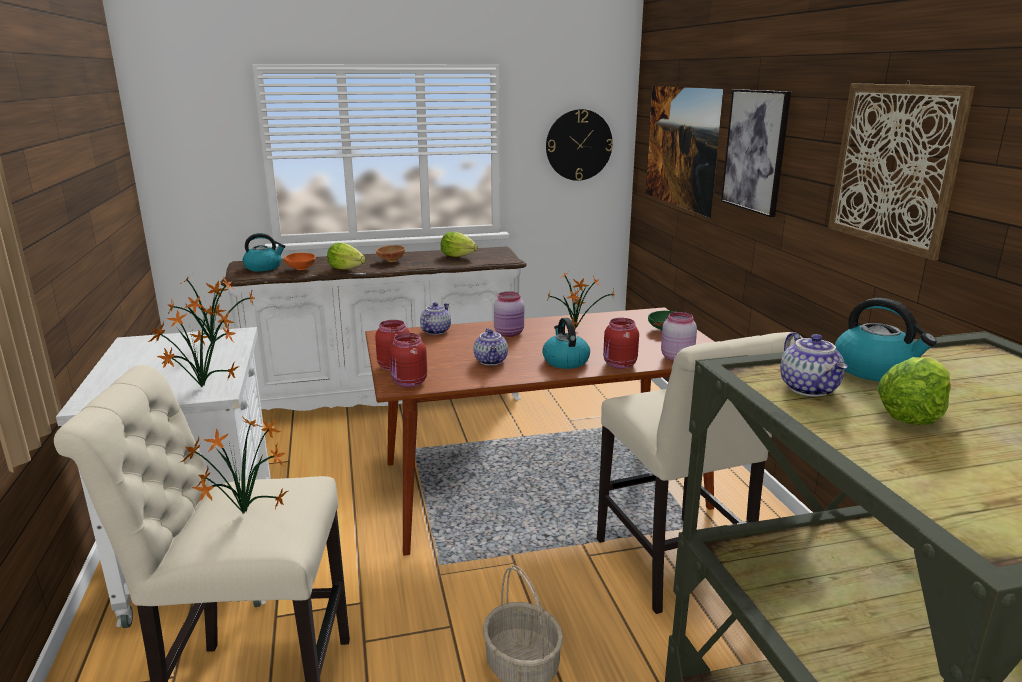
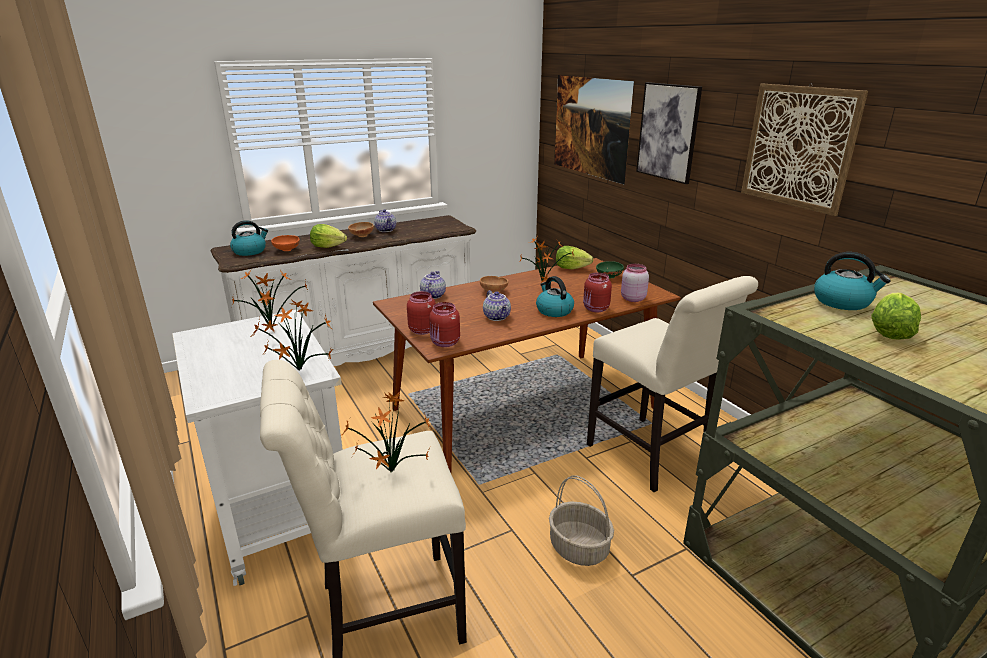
camera: 15 degrees left, 5 degrees up
lettuce [441,232,478,257] -> lettuce moved to [556,246,593,269]
pink jar [494,291,524,337] -> brown bowl [480,276,508,293]
wall clock [546,109,613,181] -> none
teapot [780,332,847,397] -> teapot moved to [374,209,396,232]

